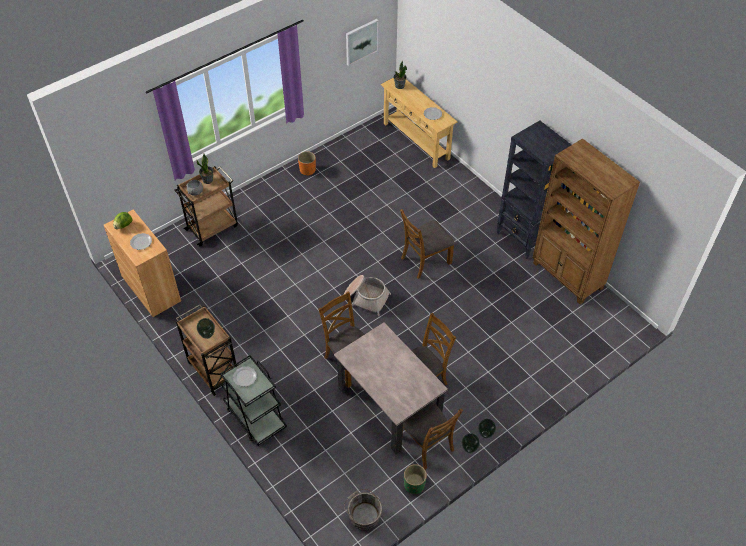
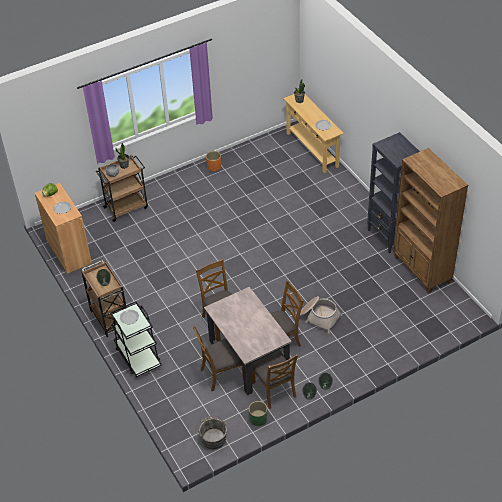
camera: 10 degrees right, 5 degrees down
basket [344,275,391,316] -> basket moved to [300,296,342,334]
picture [346,19,379,66] -> none
brown chair [400,209,455,279] -> brown chair moved to [193,325,243,391]

